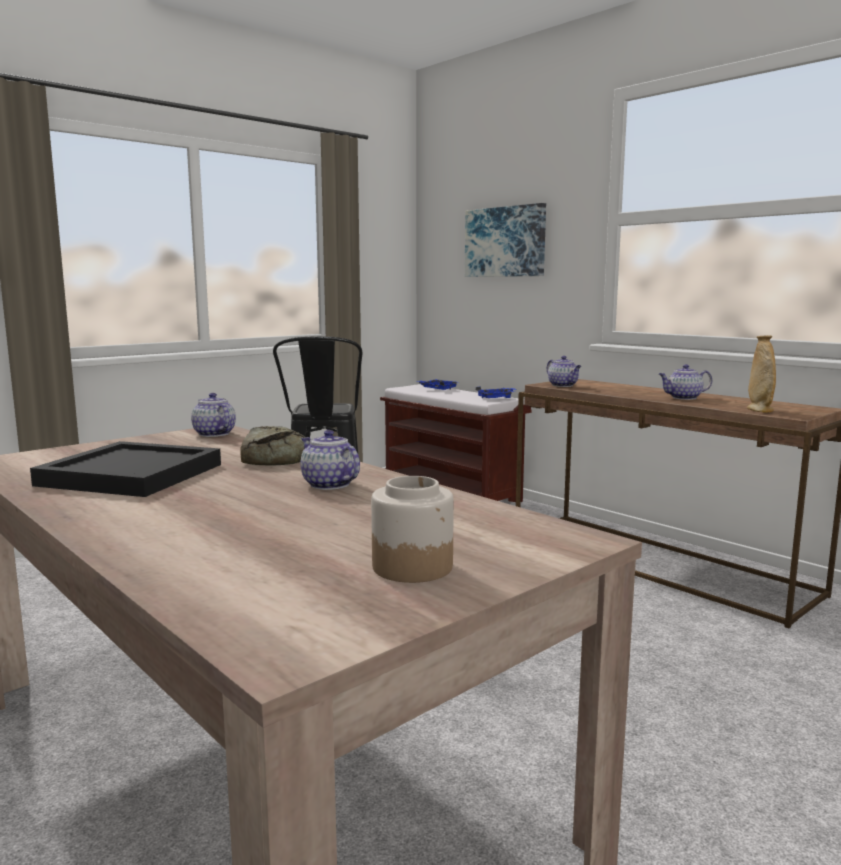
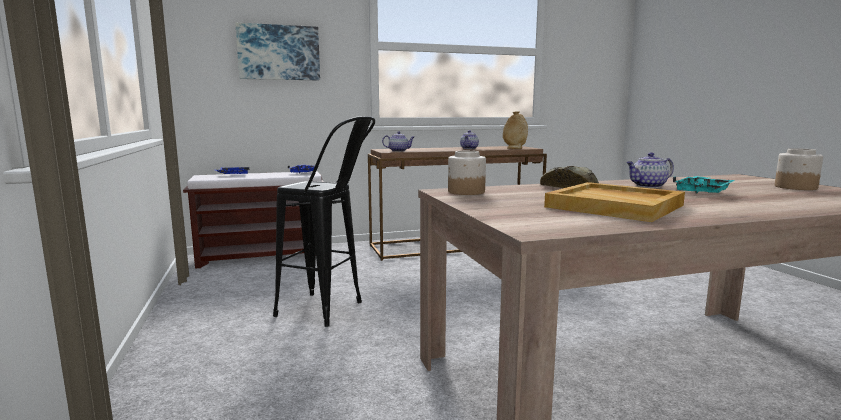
camera: 65 degrees left, 0 degrees up
black tray [30,441,221,497] -> beige tray [544,182,685,222]
teapot [191,393,236,437] -> jar [448,151,486,195]
none -> turquoise tray [673,176,735,194]

